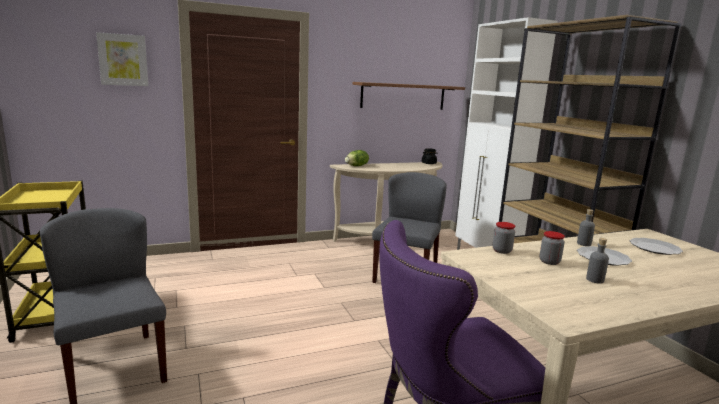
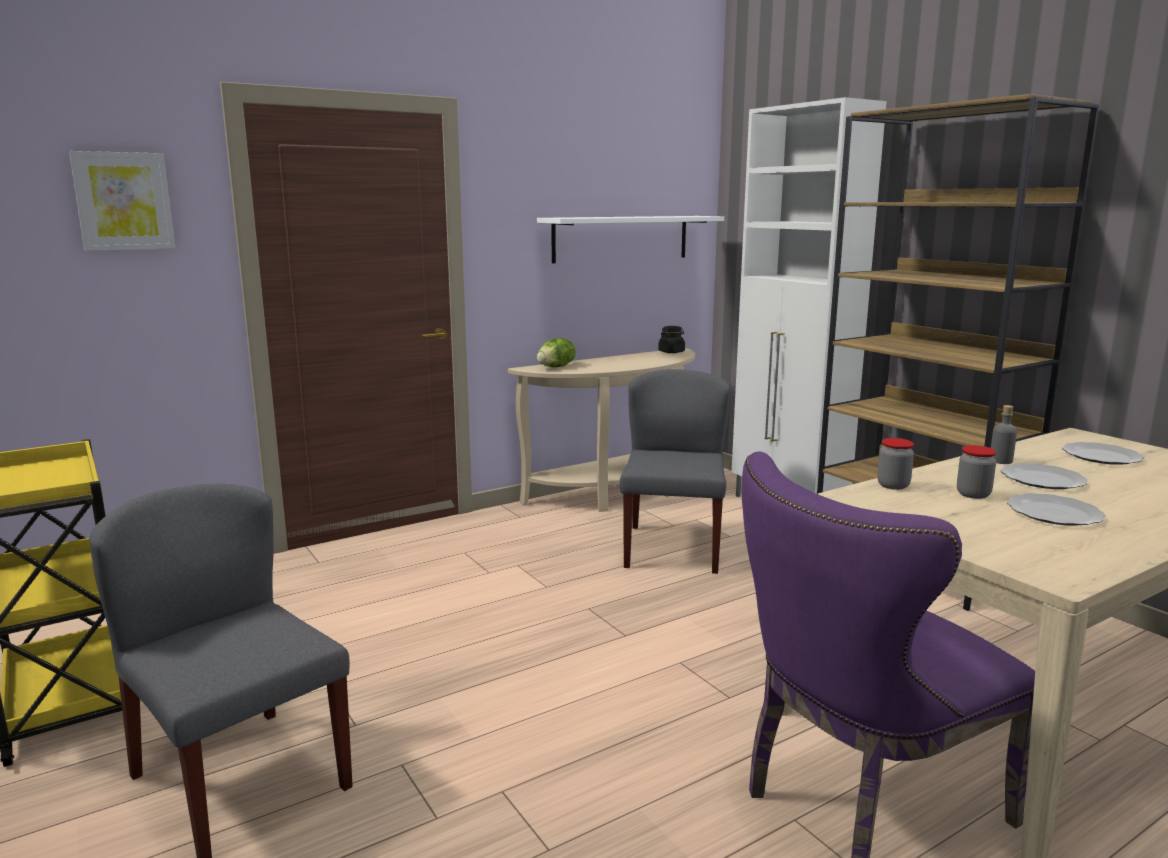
camera: 10 degrees left, 0 degrees up
brown shelf [353,82,465,110] -> white shelf [537,216,724,263]
grey bottle [586,238,609,284] -> plate [1007,493,1106,525]

